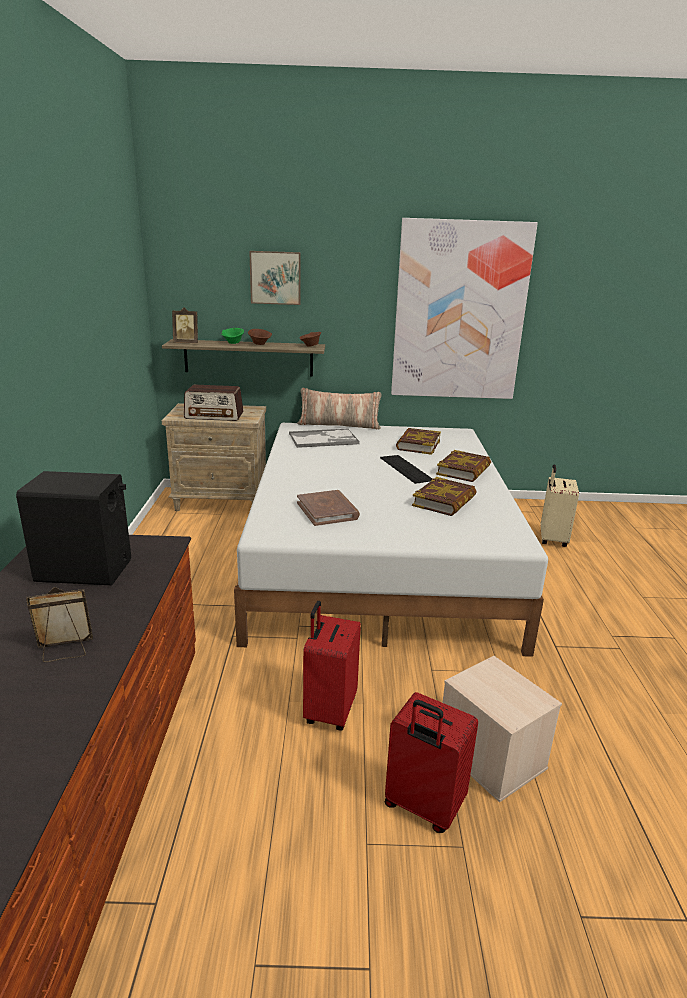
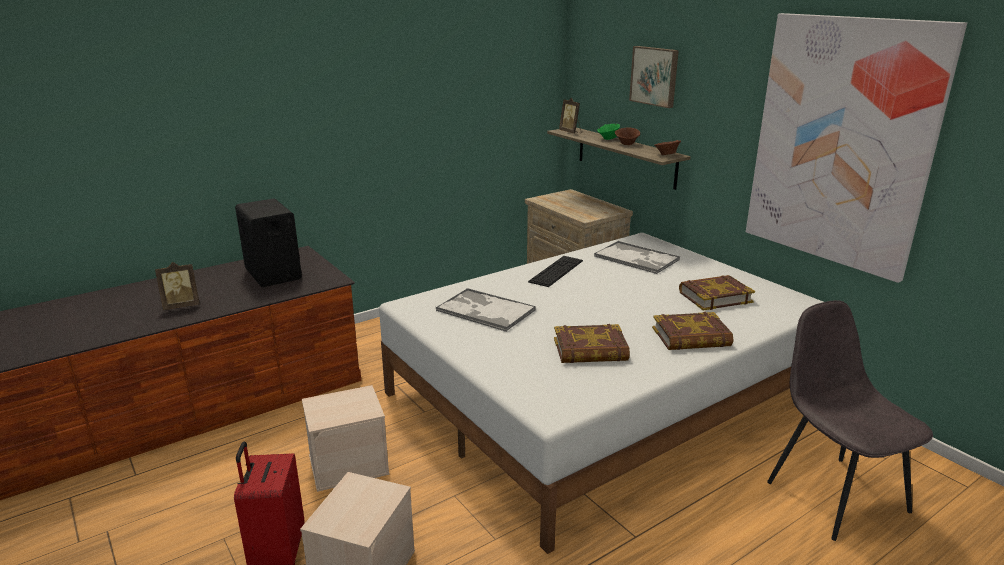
camera: 55 degrees right, 0 degrees up
picture frame [26,587,93,662] -> picture frame turned 120 degrees clockwise [155,262,200,310]
radio [184,385,244,421] -> none
pillow [297,388,382,429] -> none
brown book [297,490,360,526] -> tray [436,288,536,332]
red suitcase [303,601,361,731] -> beige storage box [302,385,389,492]
keyboard [380,455,432,484] -> keyboard moved to [528,256,583,287]
beige suitcase [540,464,579,547] -> grey chair [767,300,933,541]

